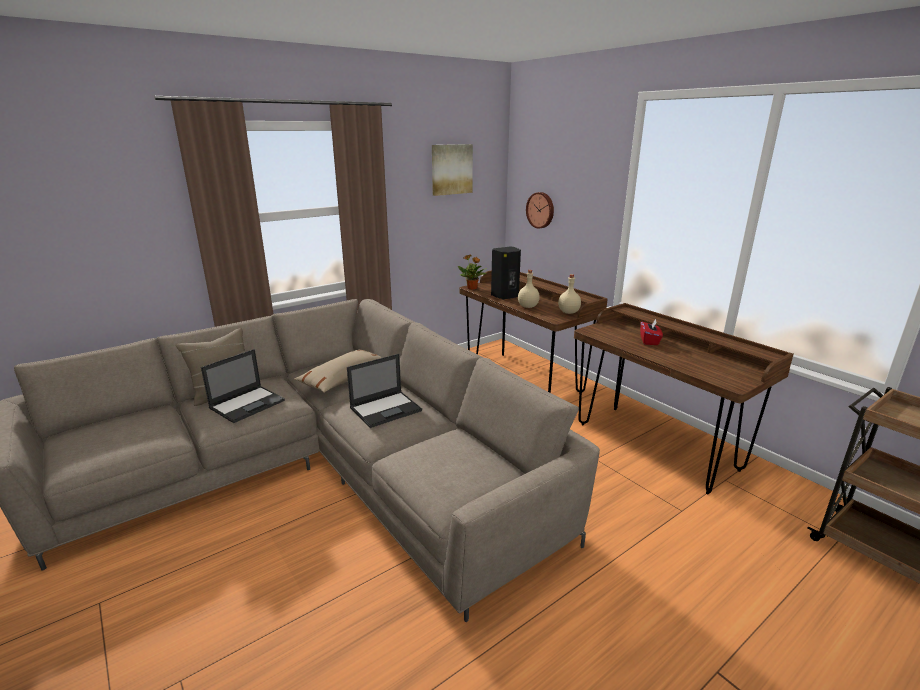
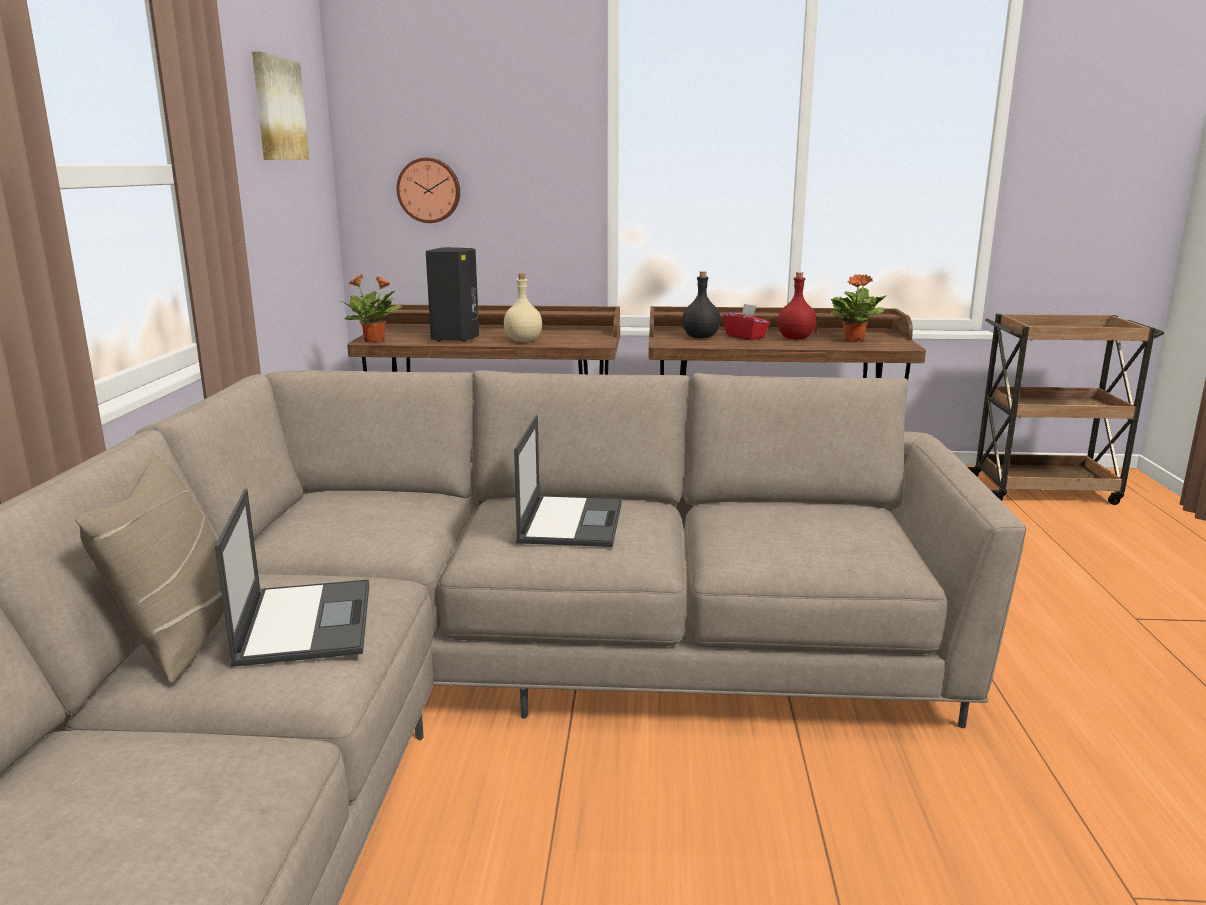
camera: 50 degrees left, 5 degrees down
beige pillow [294,349,381,393] -> none
beige bottle [558,274,581,314] -> none
none -> black bottle [682,271,721,338]
none -> red bottle [778,272,816,340]
none -> potted plant [831,274,886,342]

